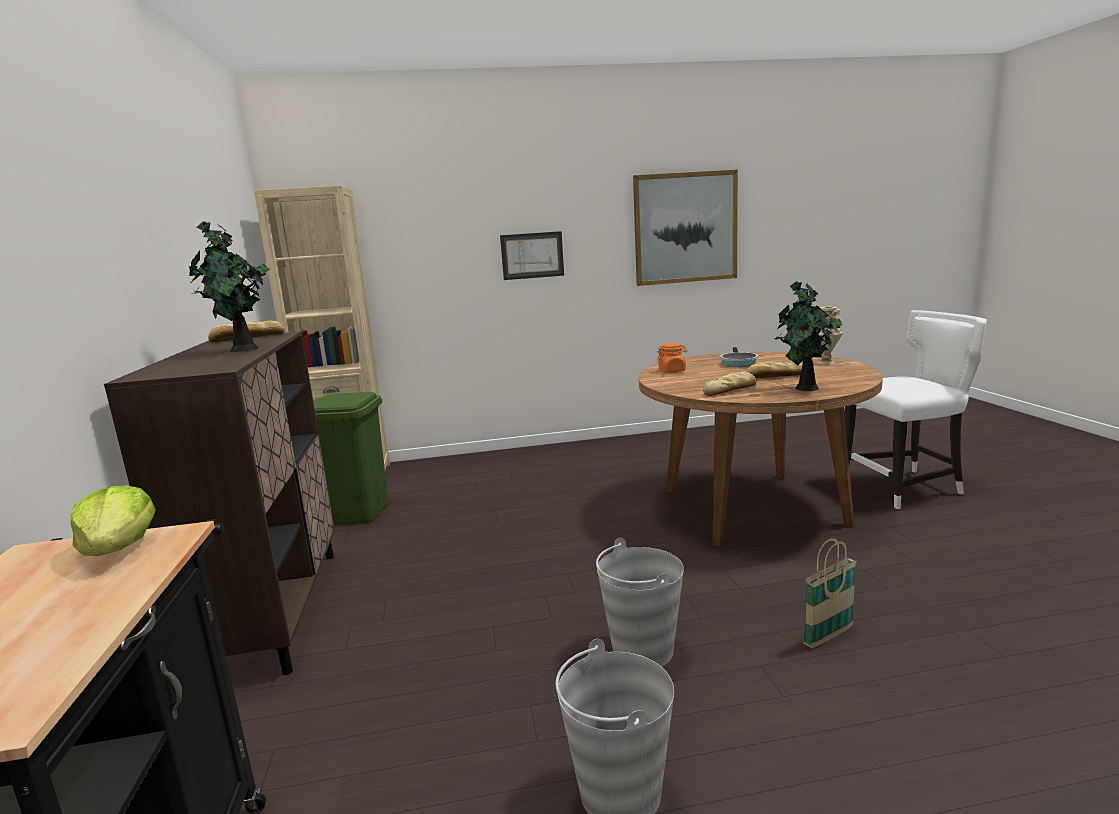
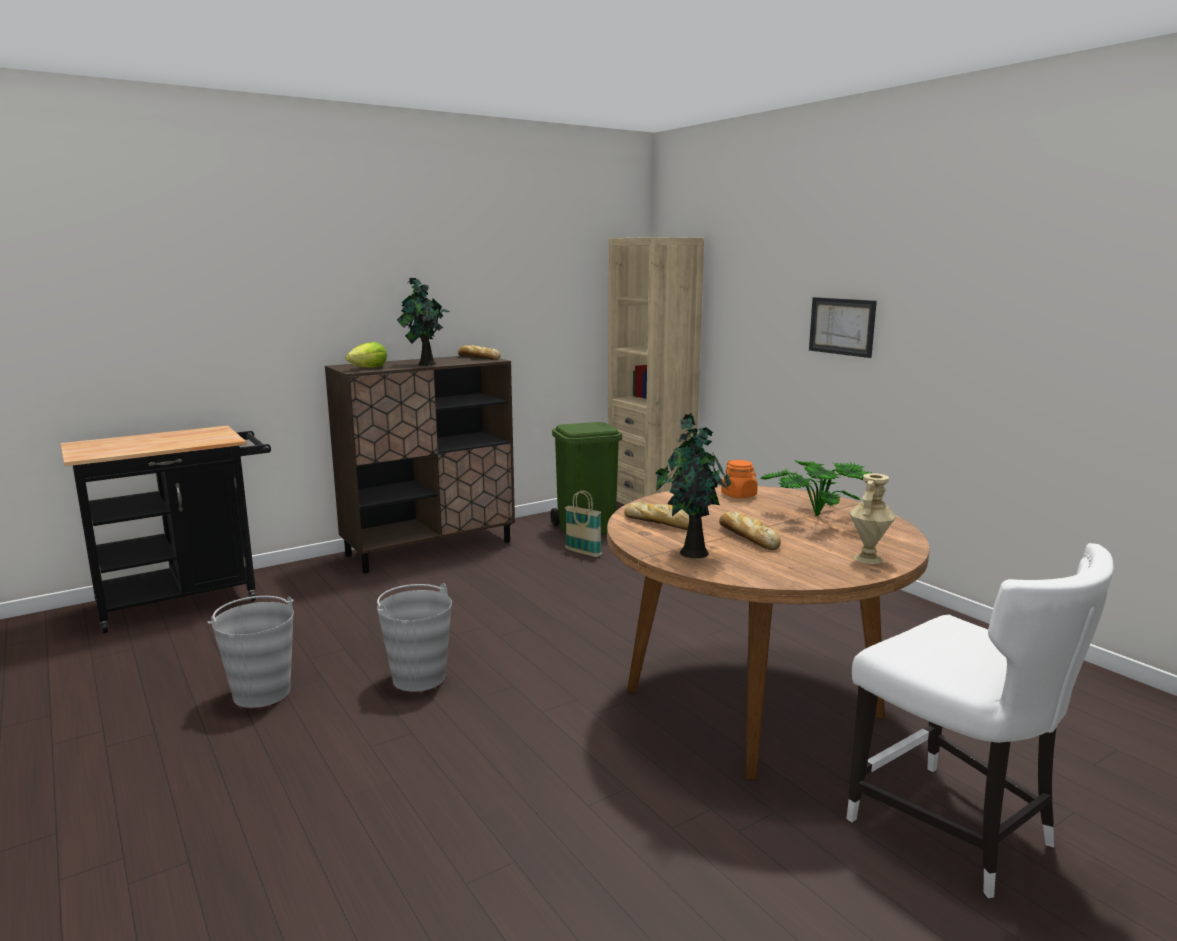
camera: 65 degrees right, 0 degrees up
lettuce [70,485,155,556] -> lettuce moved to [346,342,387,368]
picture [633,170,738,286] -> none
frying pan [720,347,758,367] -> potted plant [760,460,872,516]
basket [803,538,857,648] -> basket moved to [565,491,602,557]

